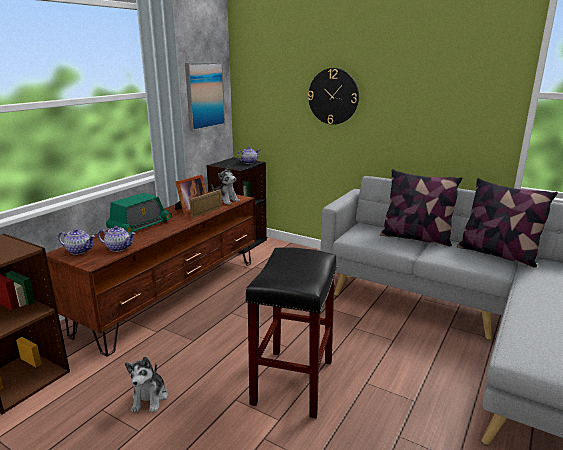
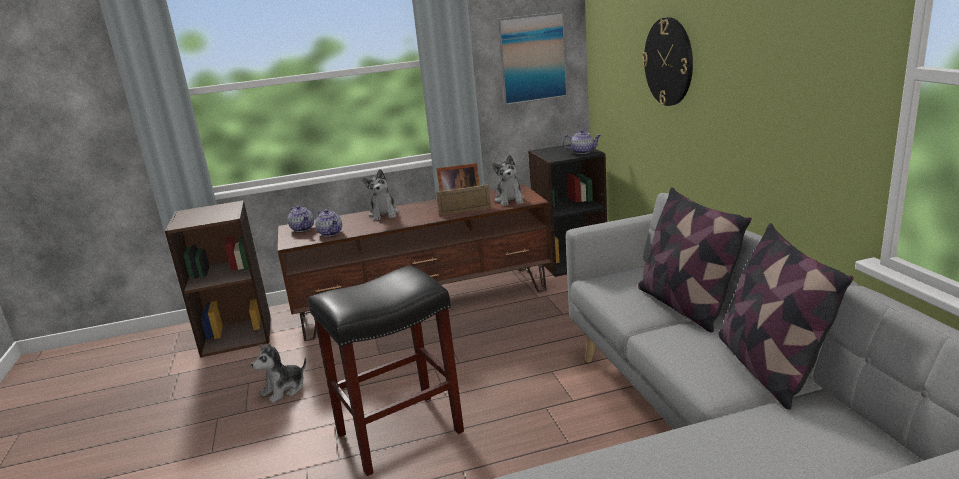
camera: 45 degrees right, 0 degrees up
radio [106,193,172,234] -> plush toy [362,169,399,221]

